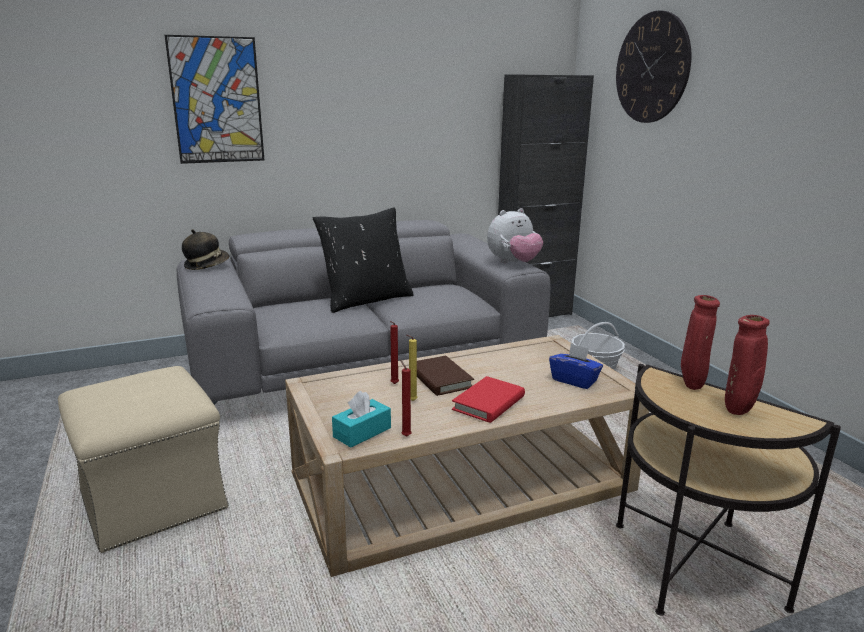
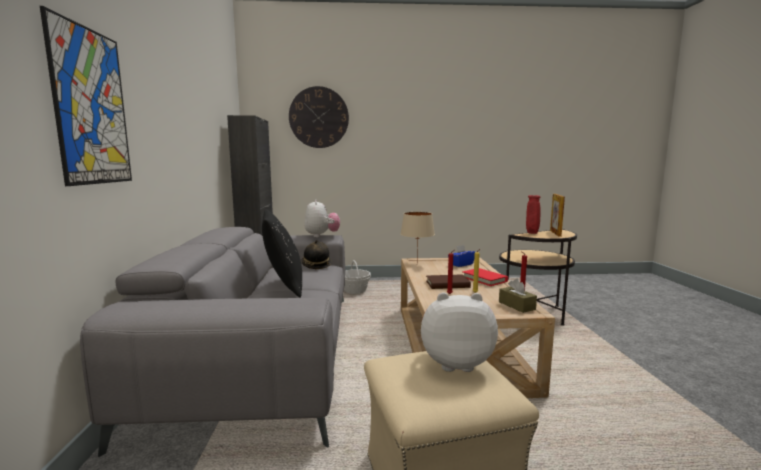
camera: 70 degrees left, 10 degrees down
hat [182,229,229,270] -> hat moved to [301,240,332,269]
turquoise tissue box [332,391,391,448] -> brown tissue box [499,278,537,313]
red vase [725,315,769,415] -> picture frame [550,194,565,237]
none -> beige table lamp [401,212,435,255]
none -> plush toy [421,293,498,372]

